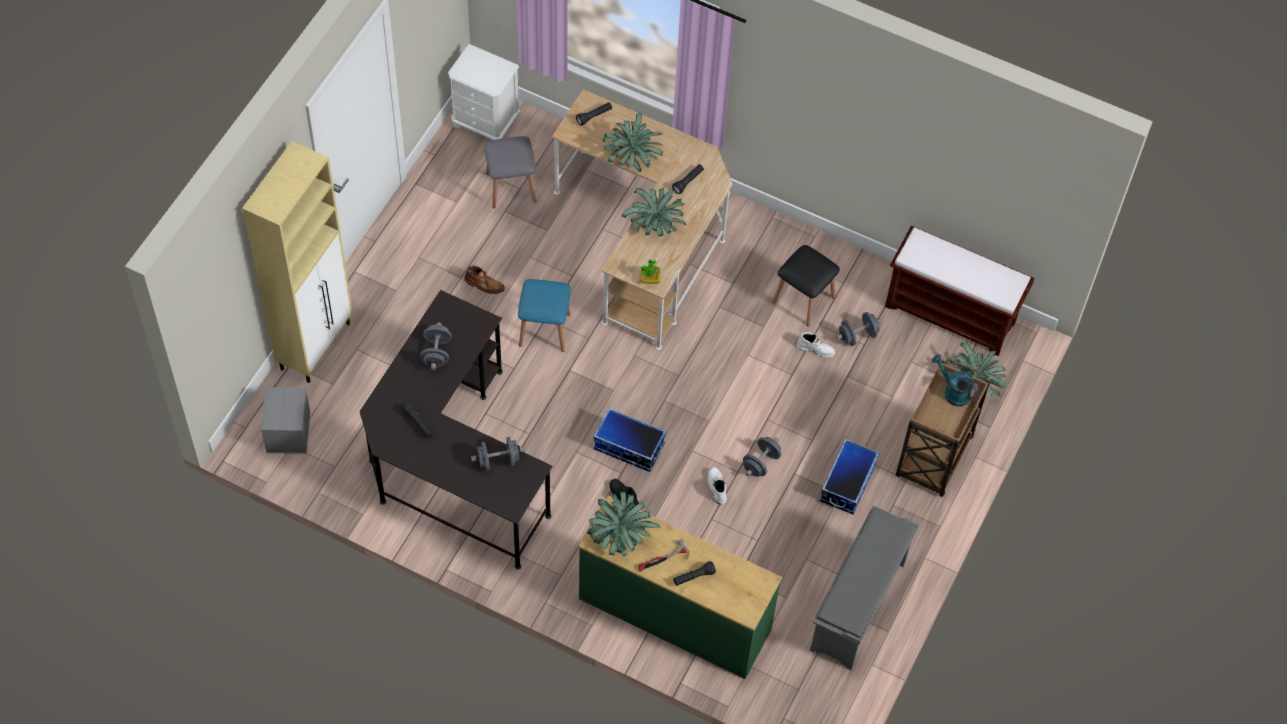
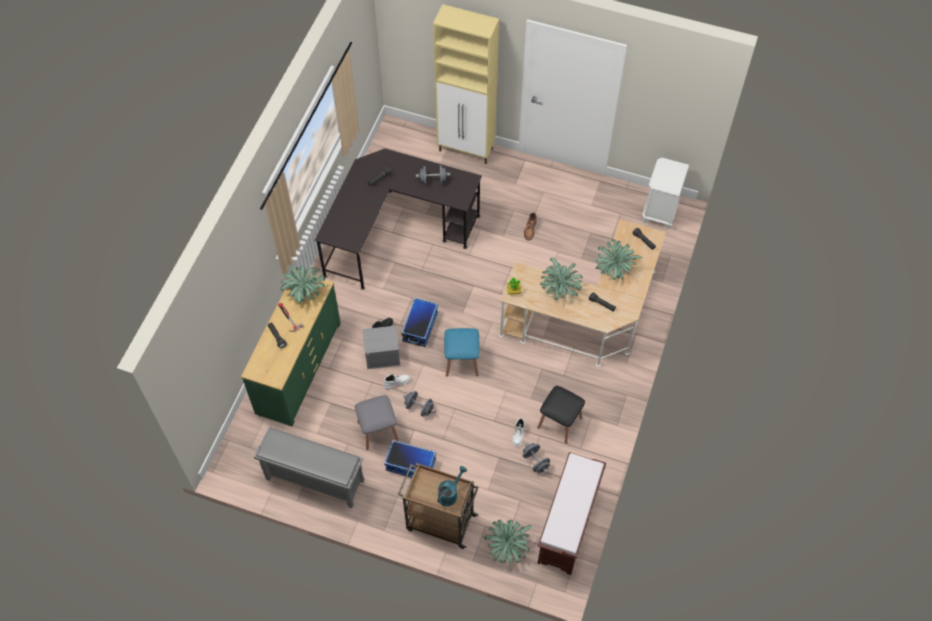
camera: 85 degrees right, 0 degrees up
grey storage box [261,387,310,454] -> grey storage box moved to [362,325,400,369]
grey dumbbell [471,437,525,471] -> none
grey stool [484,136,537,208] -> grey stool moved to [355,395,399,450]
blue stool [518,279,571,352] -> blue stool moved to [444,328,479,376]

